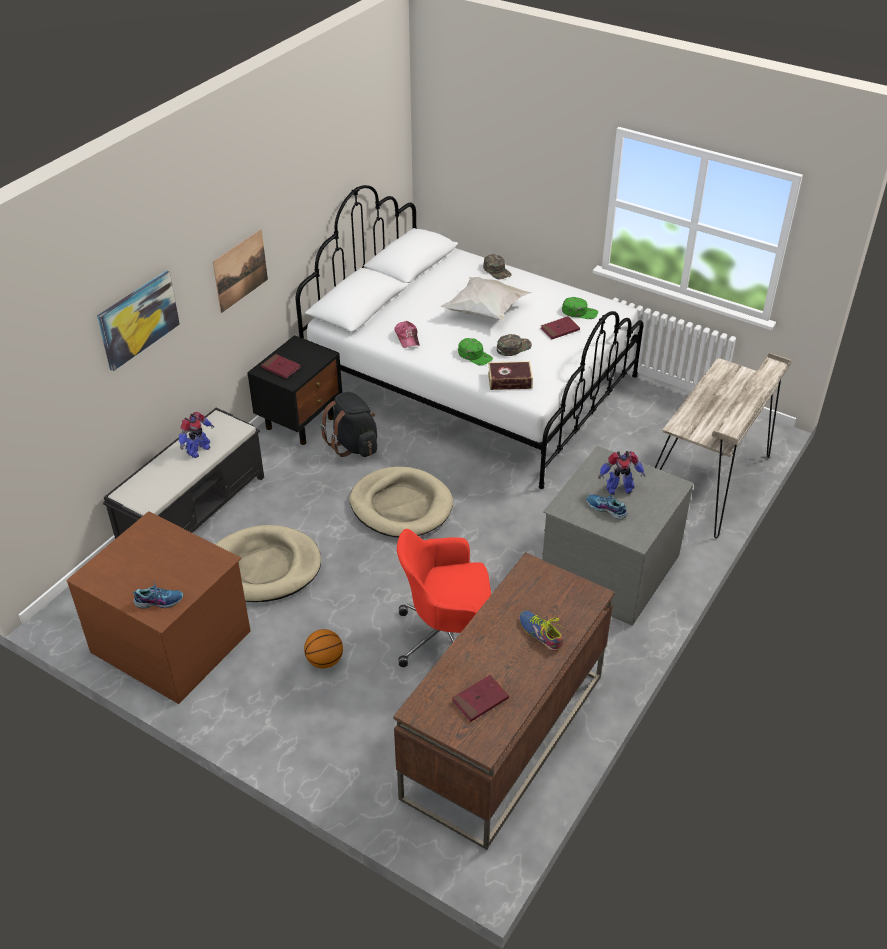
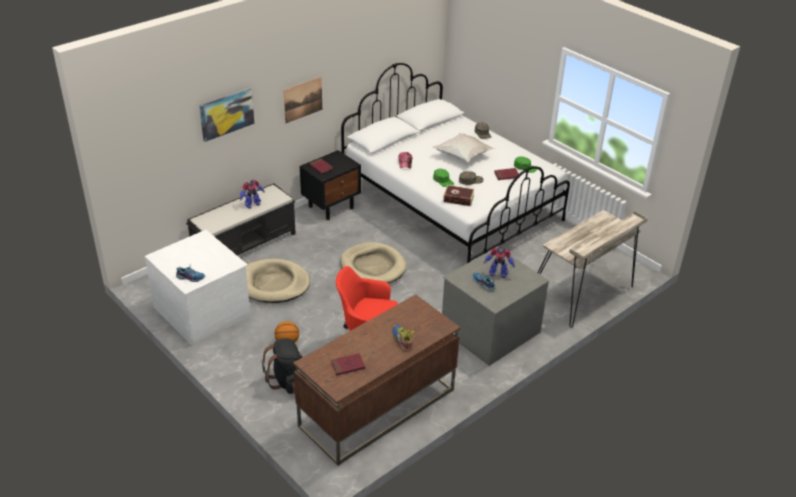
camera: 15 degrees right, 5 degrees down
brown dresser [66,511,251,704] -> white dresser [145,230,251,346]
black backpack [320,392,377,457] -> black backpack moved to [262,338,303,394]

